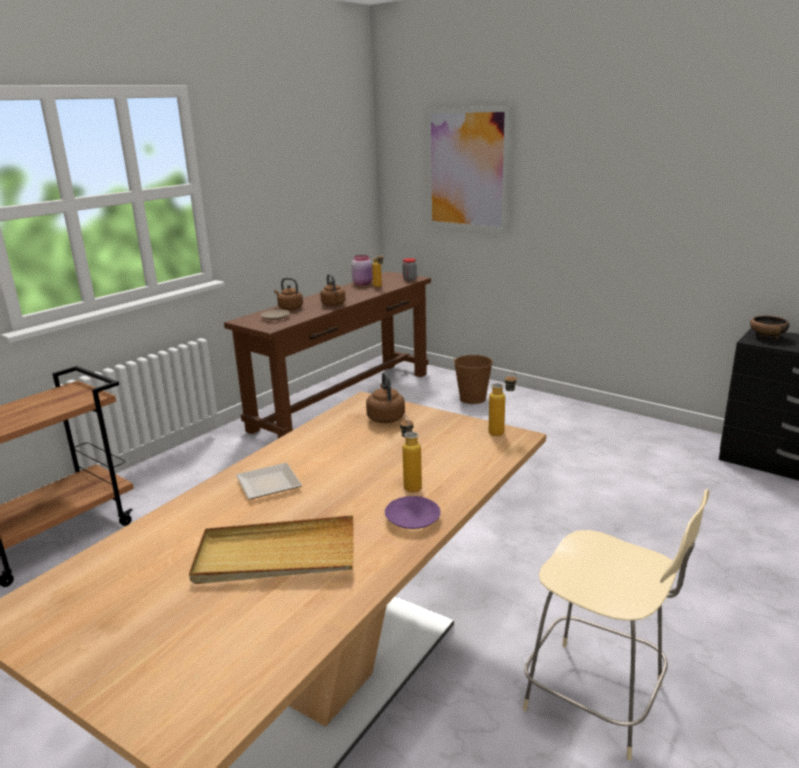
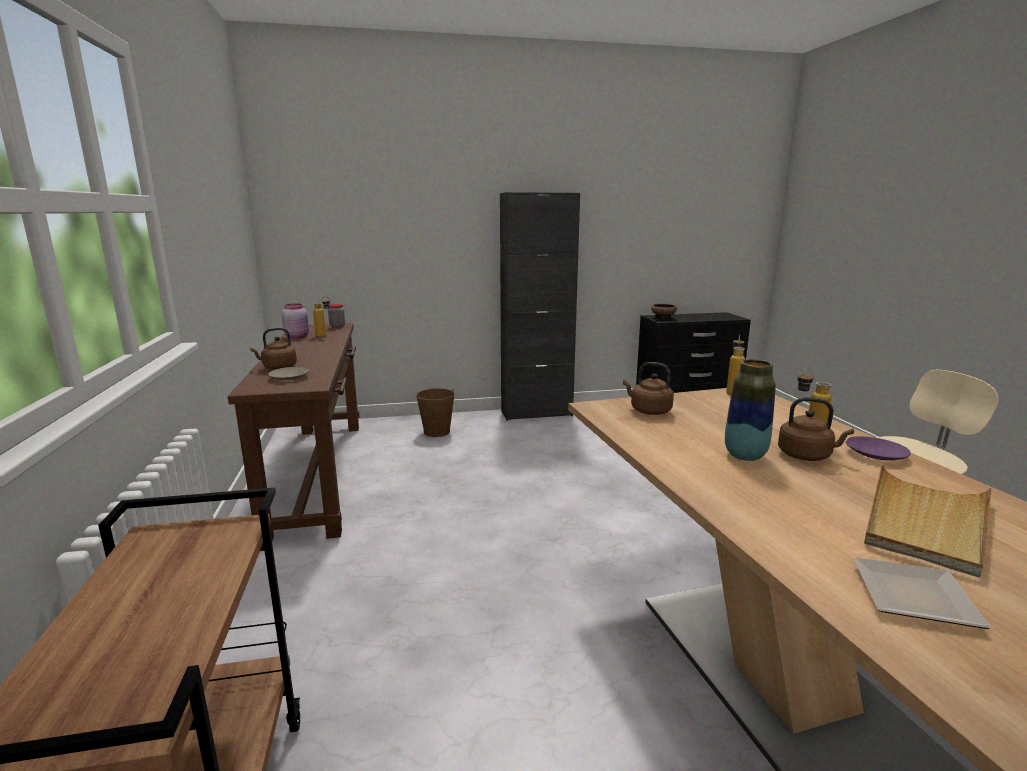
camera: 50 degrees left, 5 degrees down
plate [236,463,302,500] -> plate moved to [853,557,991,629]
brown kettle [320,274,346,306] -> brown kettle moved to [778,397,854,461]
picture [426,106,511,233] -> none
none -> black cabinet [500,192,580,421]
none -> vase [725,359,776,461]

